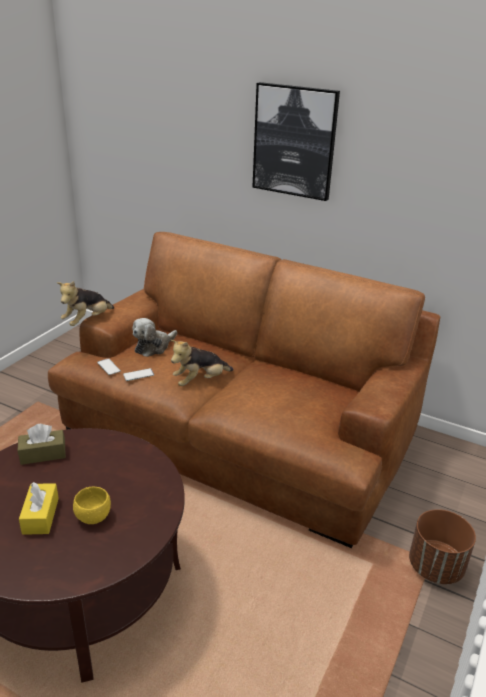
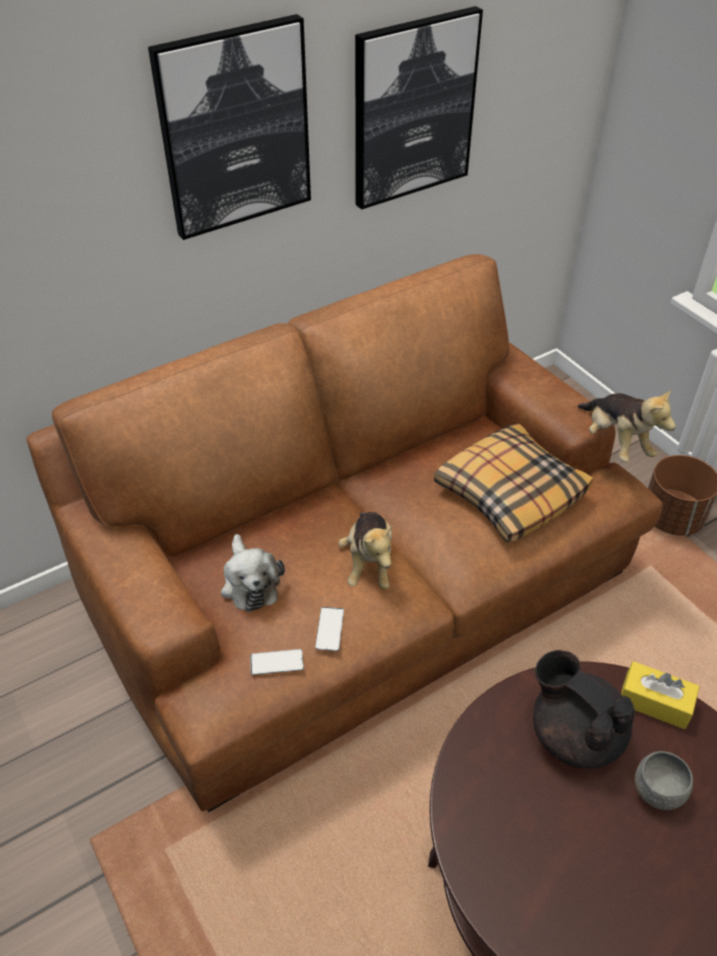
camera: 60 degrees left, 15 degrees up
brown tissue box [18,424,66,465] -> none
yellow tissue box [19,482,59,535] -> yellow tissue box moved to [621,661,700,729]
plush toy [57,281,114,326] -> plush toy moved to [577,389,676,462]
yellow bowl [73,487,111,524] -> grey bowl [635,751,693,810]
none -> picture [355,6,483,210]
none -> pillow [434,423,593,542]
none -> black teapot [533,650,635,769]

